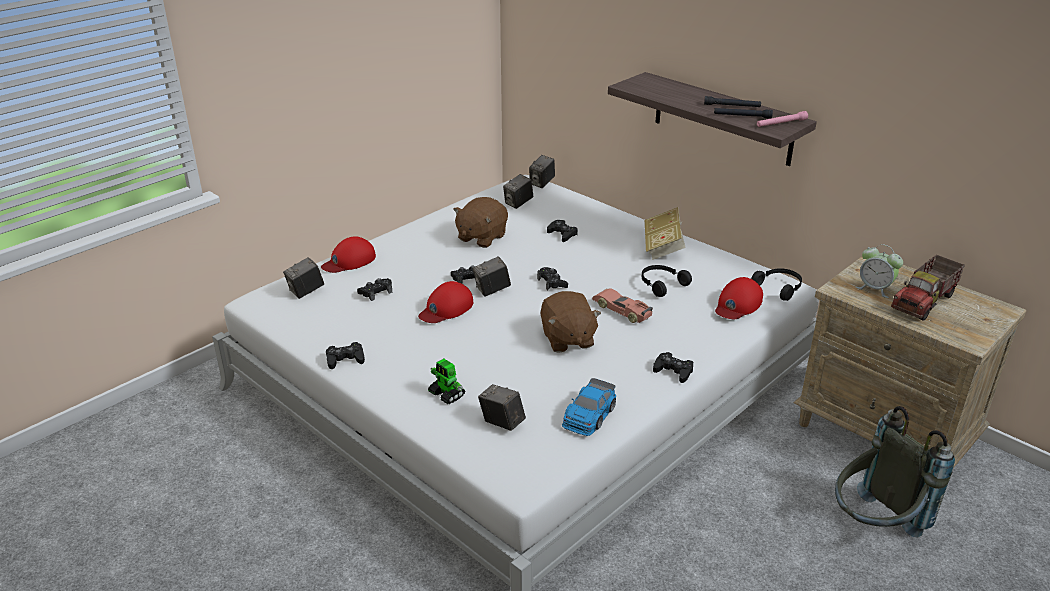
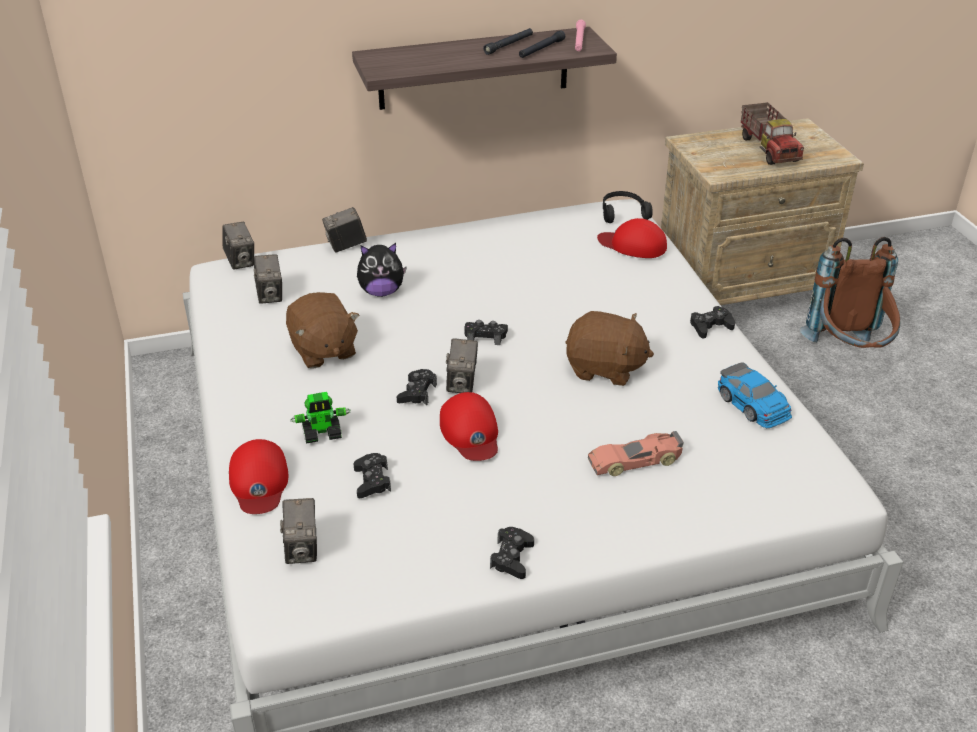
camera: 60 degrees left, 5 degrees up
toy robot [428,359,465,404] -> toy robot moved to [290,392,351,444]
camera [478,384,526,431] -> camera moved to [322,207,367,252]
black game controller [547,220,578,242] -> plush toy [357,243,407,297]
toy car [592,288,653,323] -> toy car moved to [588,431,684,476]
black headphones [642,265,692,297] -> none
book [645,207,686,260] -> none
red cap [715,277,763,319] -> red cap turned 135 degrees clockwise [597,218,667,258]
grey backpack [835,406,955,538] -> brown backpack [800,237,901,348]
alarm clock [856,244,903,298] -> none

